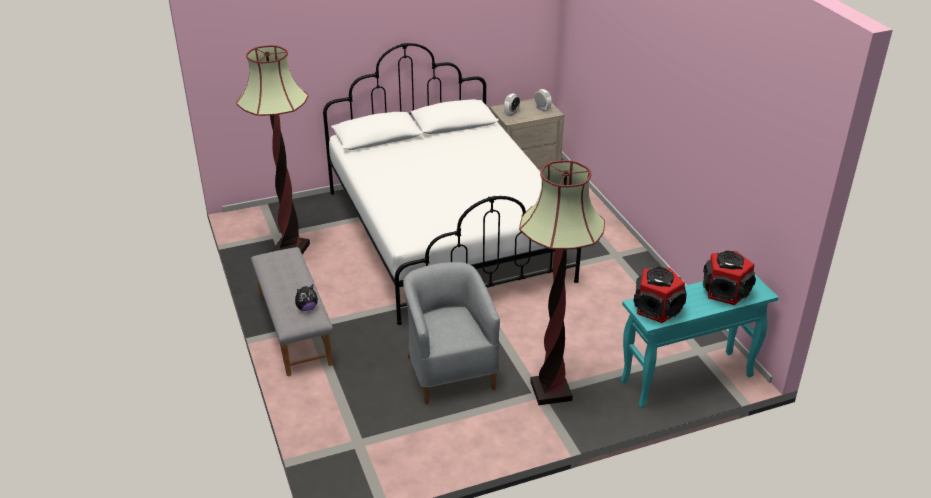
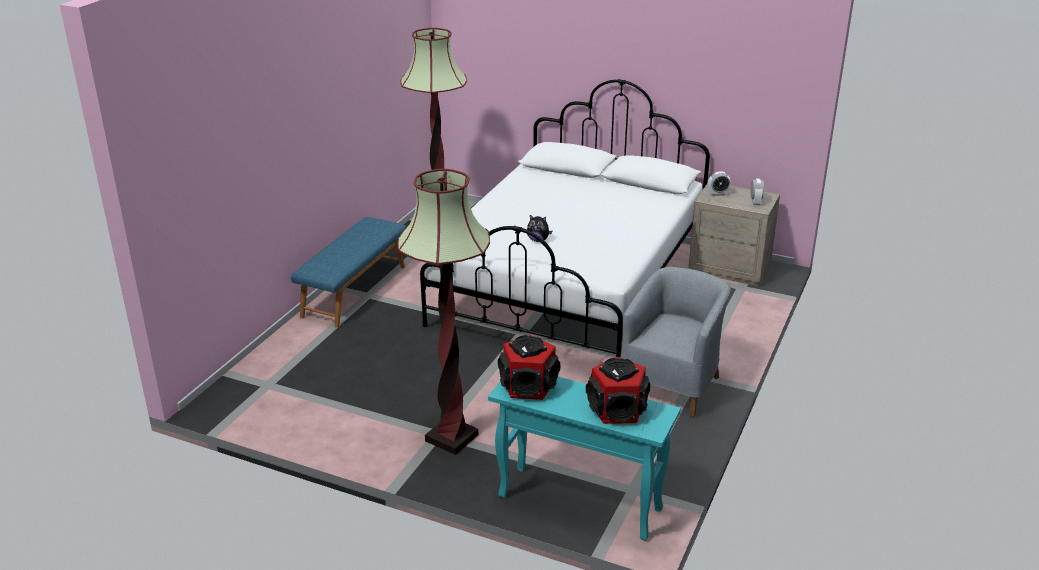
camera: 45 degrees right, 5 degrees down
grey bench [251,247,333,376] -> blue bench [291,217,406,328]
plush toy [295,285,318,311] -> plush toy moved to [527,215,552,242]
grey armchair [403,262,500,405] -> grey armchair moved to [621,267,731,418]

